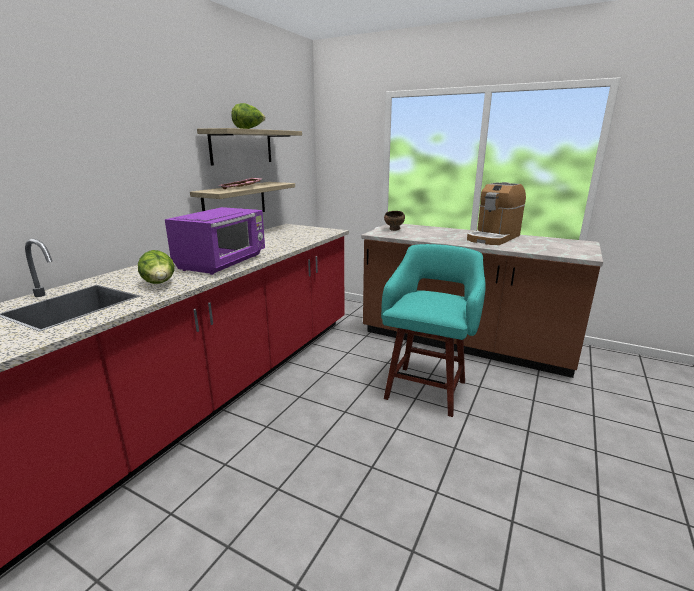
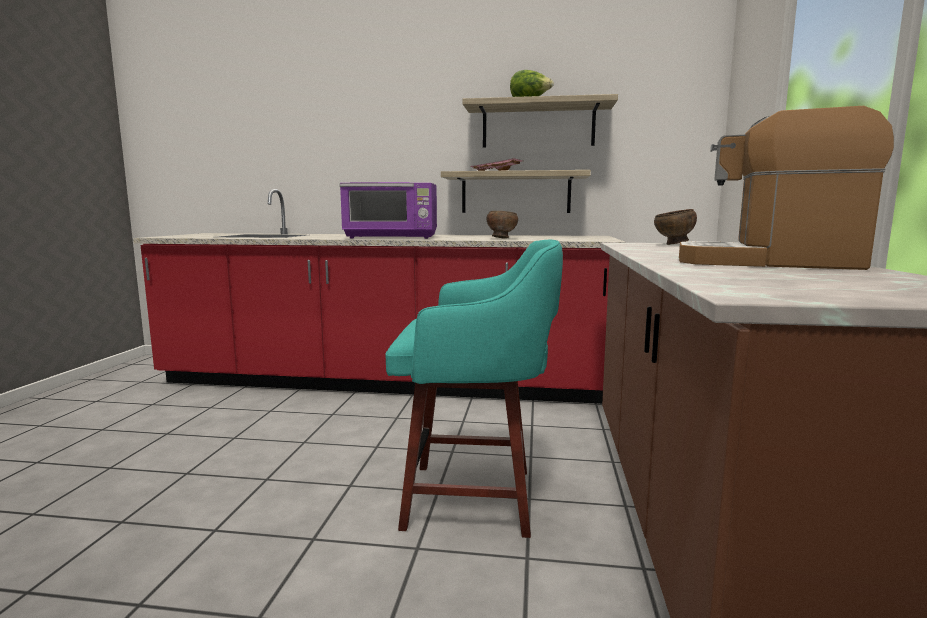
camera: 70 degrees right, 10 degrees down
lettuce [138,250,174,284] -> none
none -> brown bowl [487,211,518,239]

